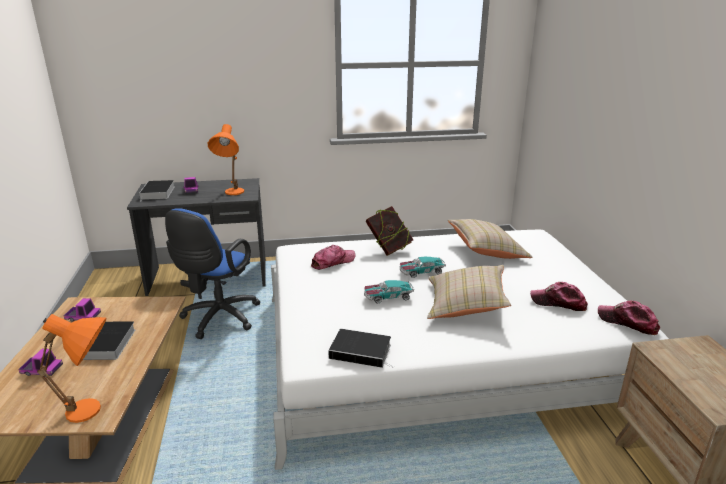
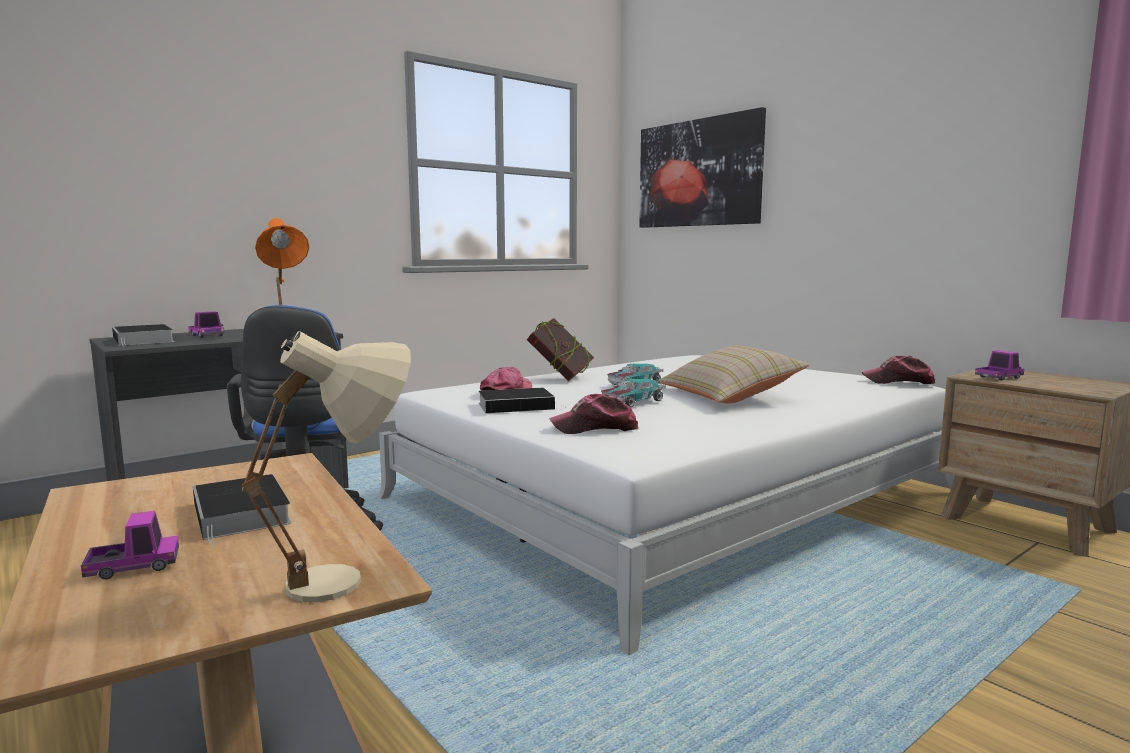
camera: 30 degrees left, 15 degrees down
orange table lamp [37,314,106,423] -> beige table lamp [242,331,411,602]
toy truck [64,298,101,322] -> toy truck moved to [975,350,1024,381]
book [328,329,394,368] -> book moved to [479,388,567,413]
beige pillow [448,219,532,259] -> none
cap [530,282,588,311] -> cap moved to [549,394,639,434]
none -> picture [639,107,766,228]

